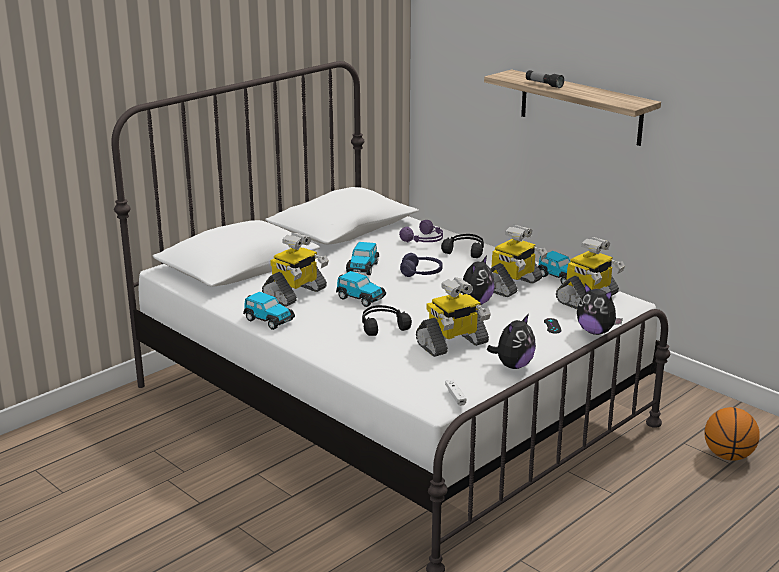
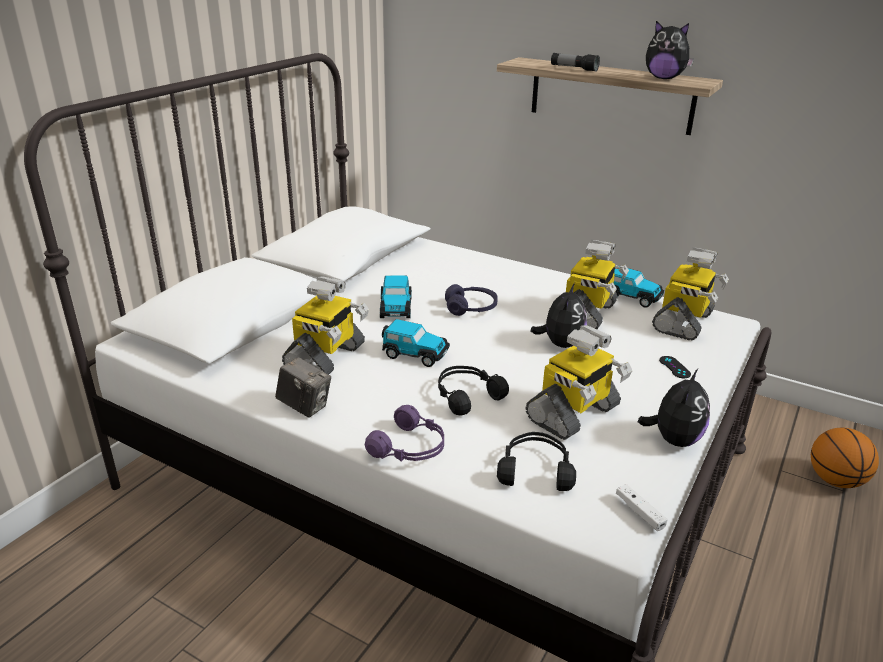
camera: 15 degrees left, 5 degrees up
toy car [243,291,295,330] -> camera [275,357,331,418]
purple headphones [399,220,443,242] -> purple headphones moved to [365,405,444,461]
black headphones [441,234,484,258] -> black headphones moved to [497,432,576,491]
plush toy [577,284,623,335] -> plush toy moved to [646,21,694,79]

